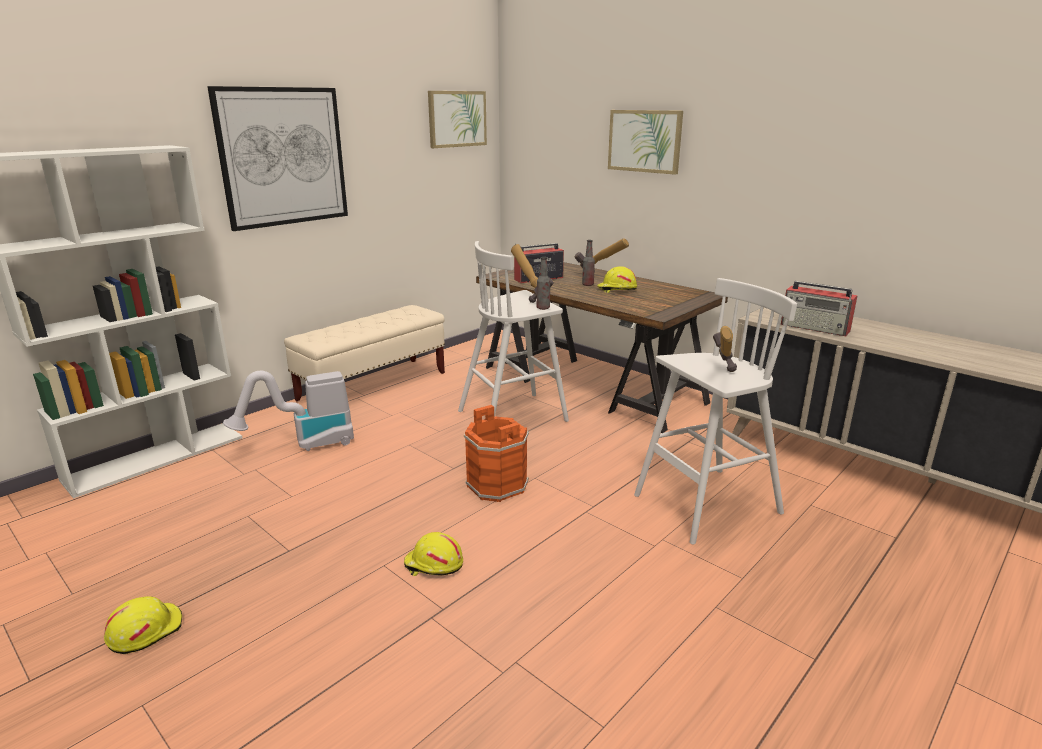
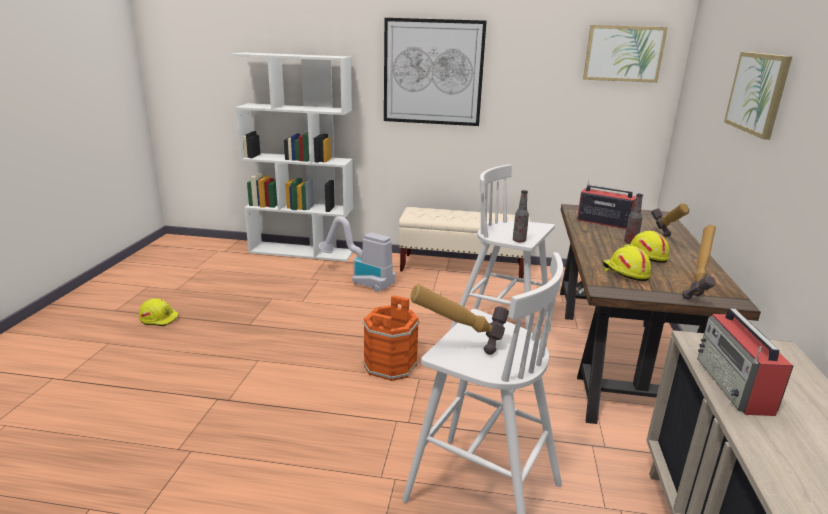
camera: 55 degrees right, 0 degrees up
yellow hard hat [404,532,463,576] -> yellow hard hat moved to [603,246,651,281]
hammer [511,244,554,303] -> hammer moved to [682,225,716,299]

